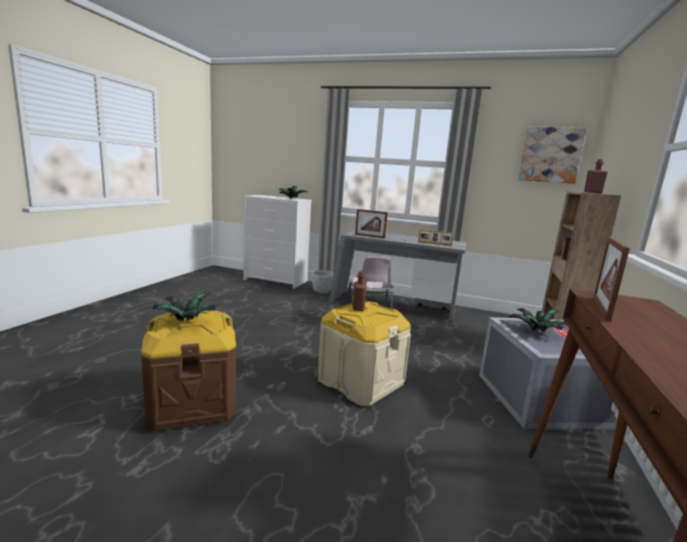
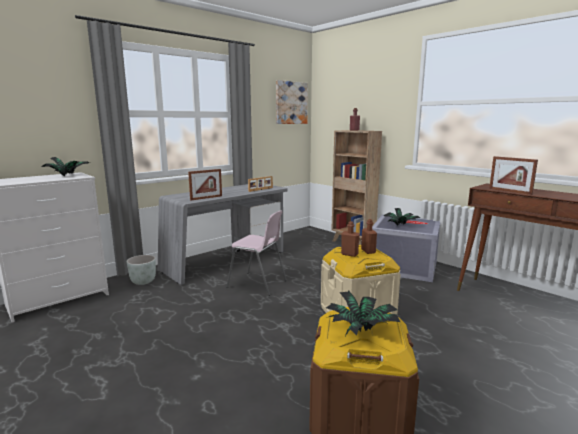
camera: 60 degrees left, 0 degrees up
none -> brown bottle [361,219,377,254]

